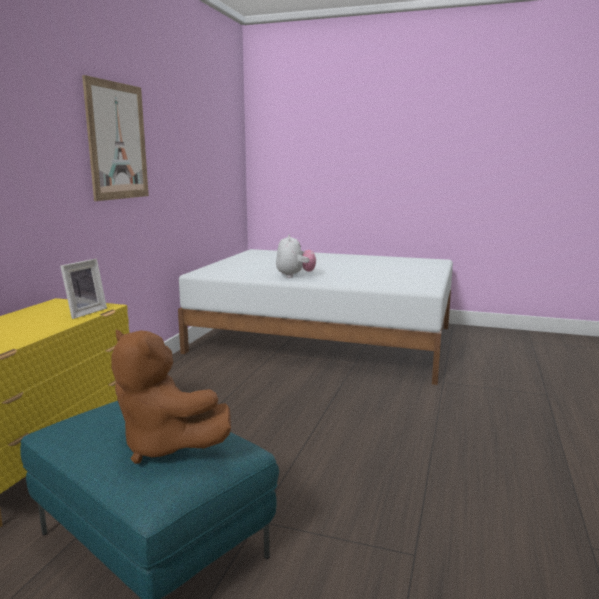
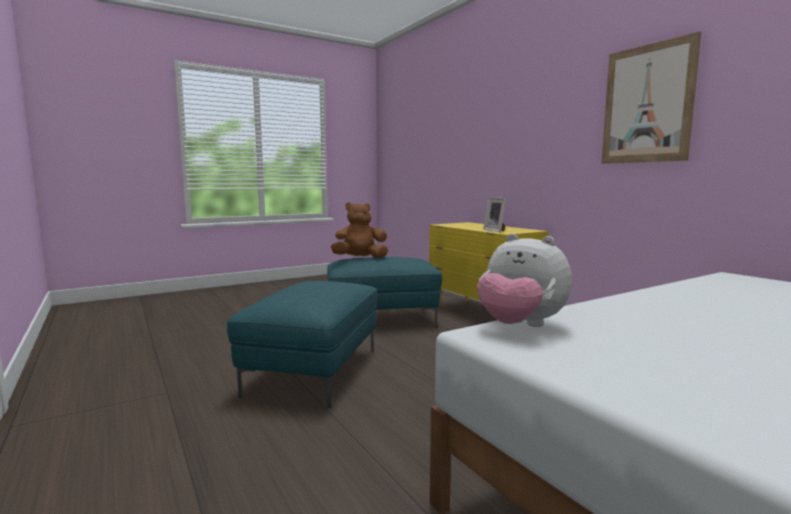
camera: 130 degrees right, 5 degrees down
plush toy [276,234,316,278] -> plush toy moved to [477,233,572,327]
none -> turquoise ottoman [227,281,378,408]

